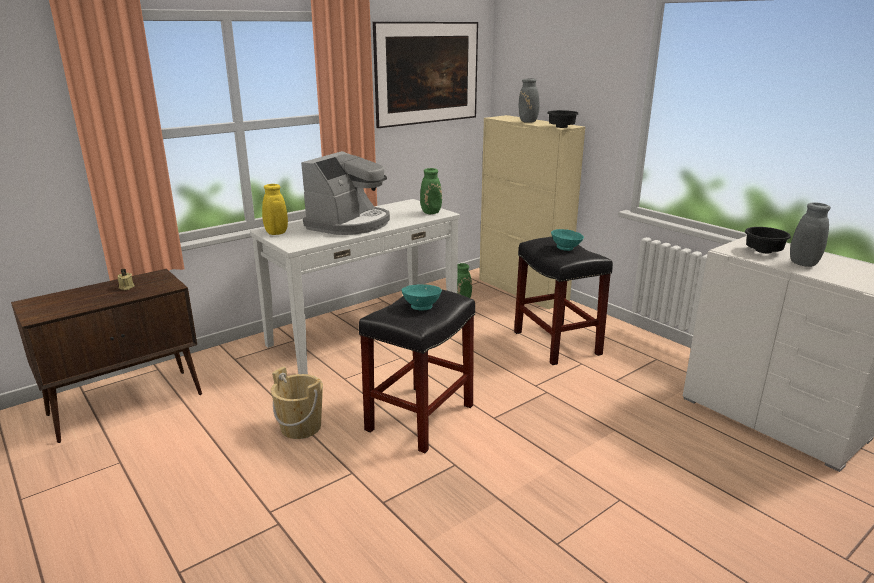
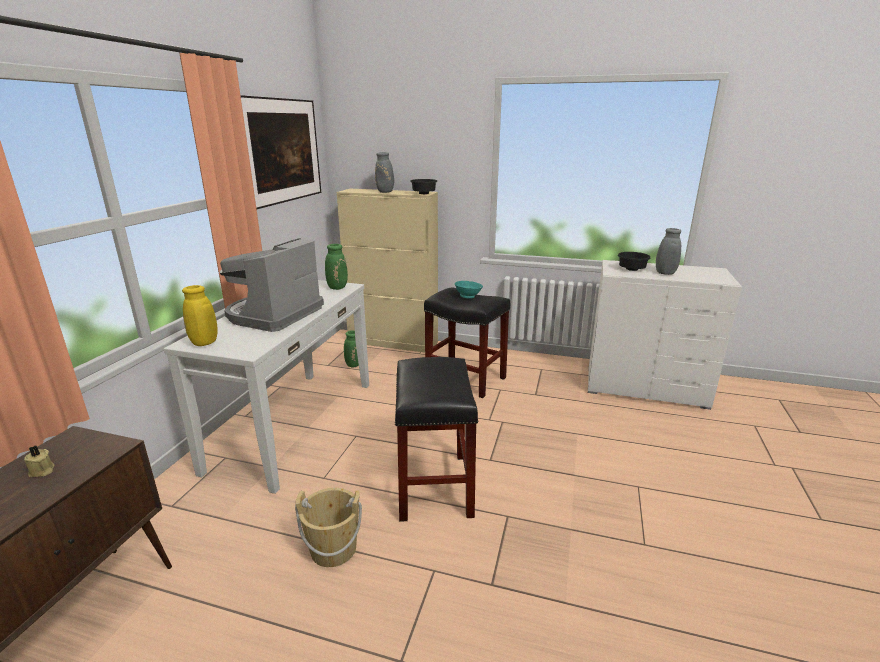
camera: 35 degrees left, 0 degrees up
coffee machine [301,151,390,235] -> coffee machine turned 150 degrees counterclockwise [220,238,324,332]
turquoise bowl [402,284,442,310] -> none

